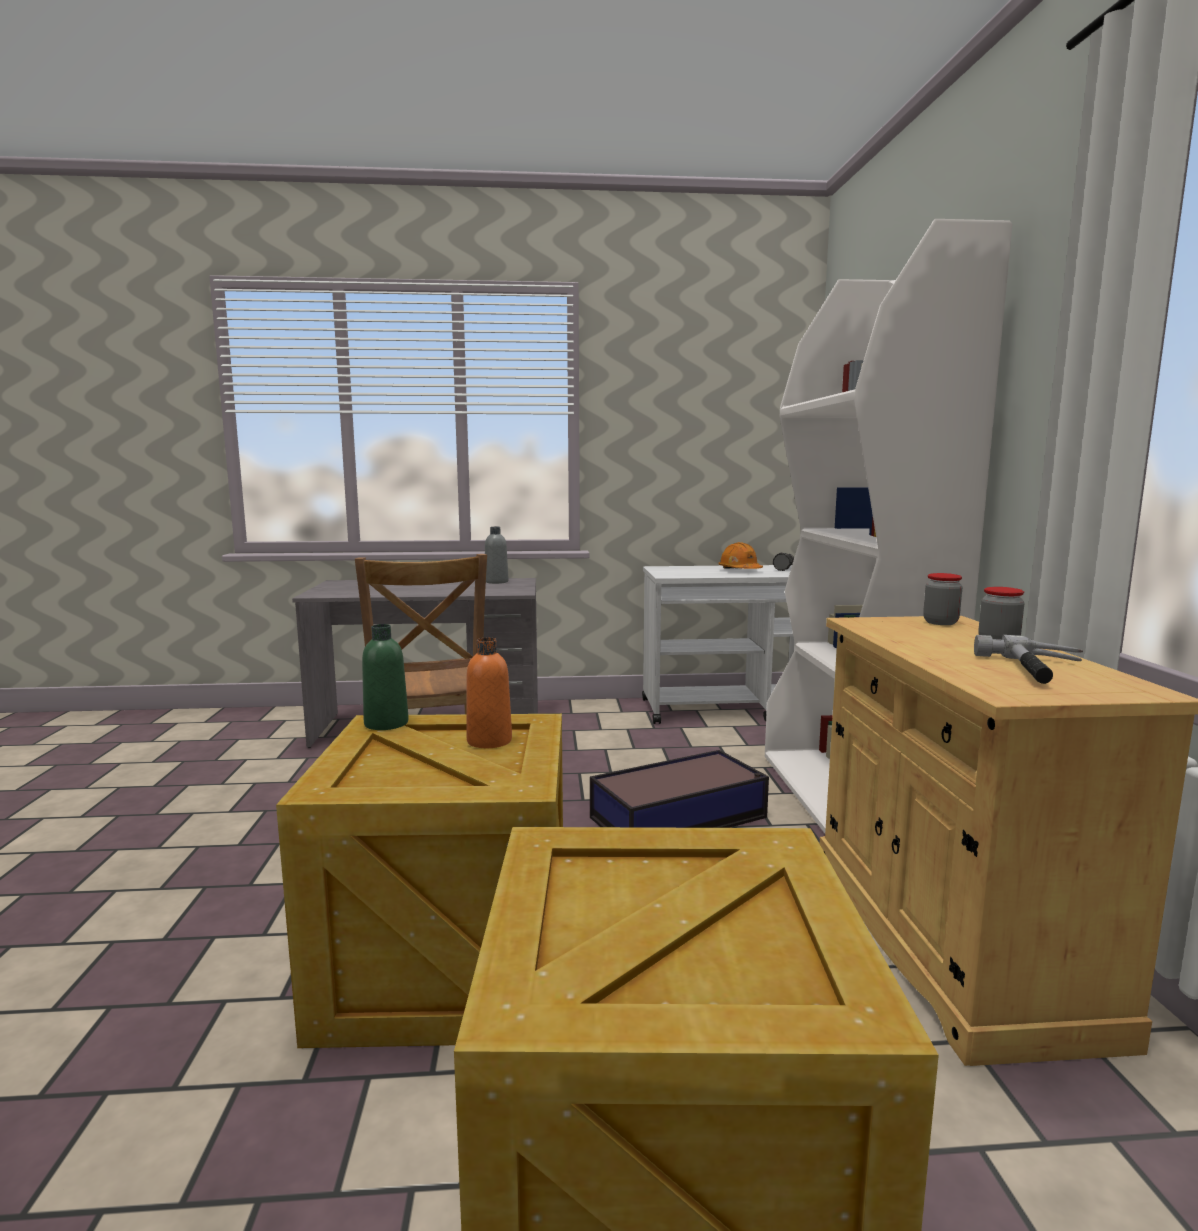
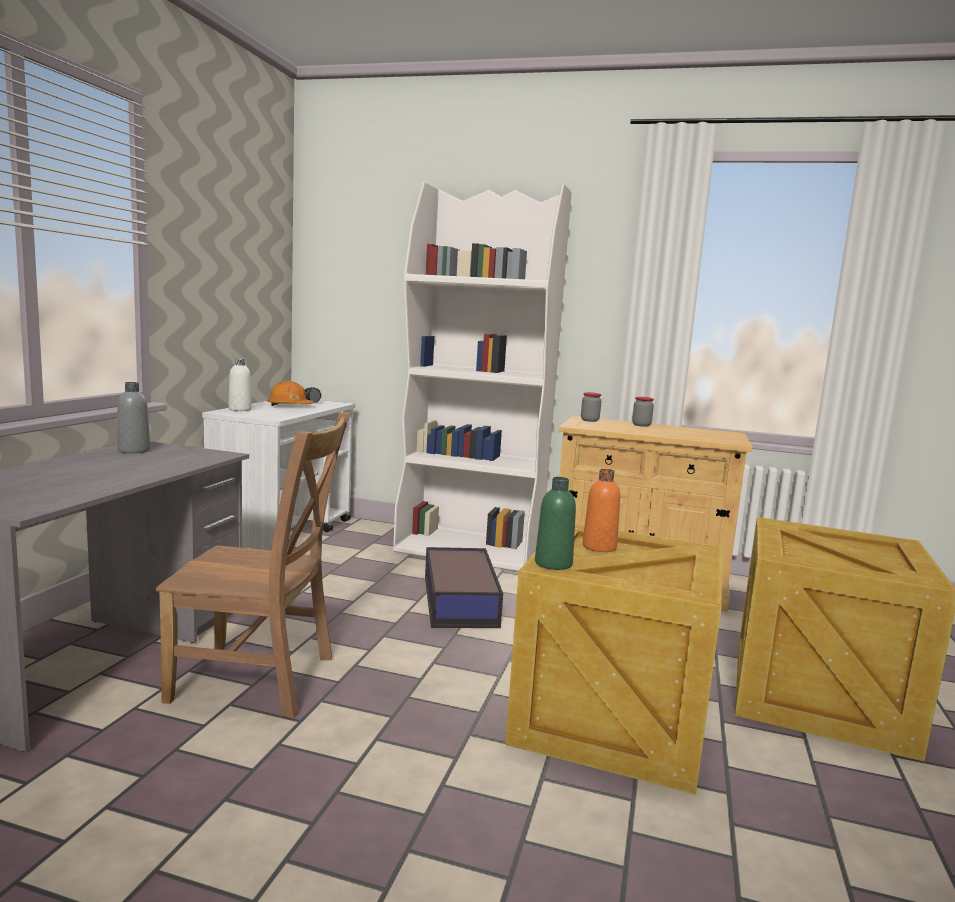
camera: 70 degrees left, 0 degrees up
hammer [974,635,1083,684] -> none
none -> white bottle [229,358,252,411]

